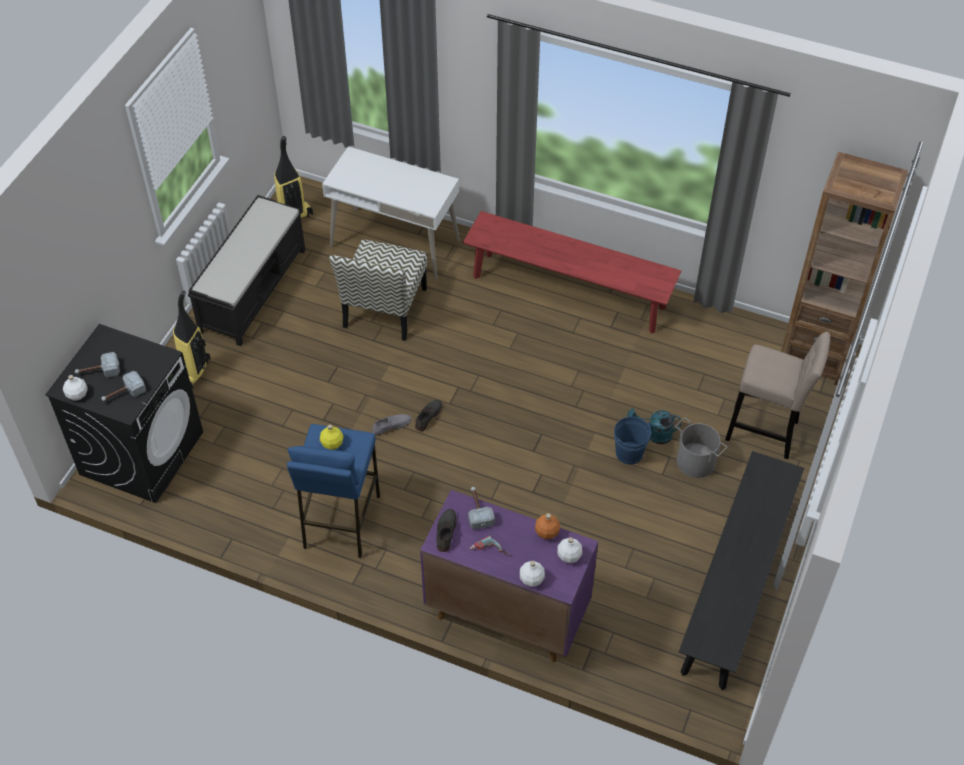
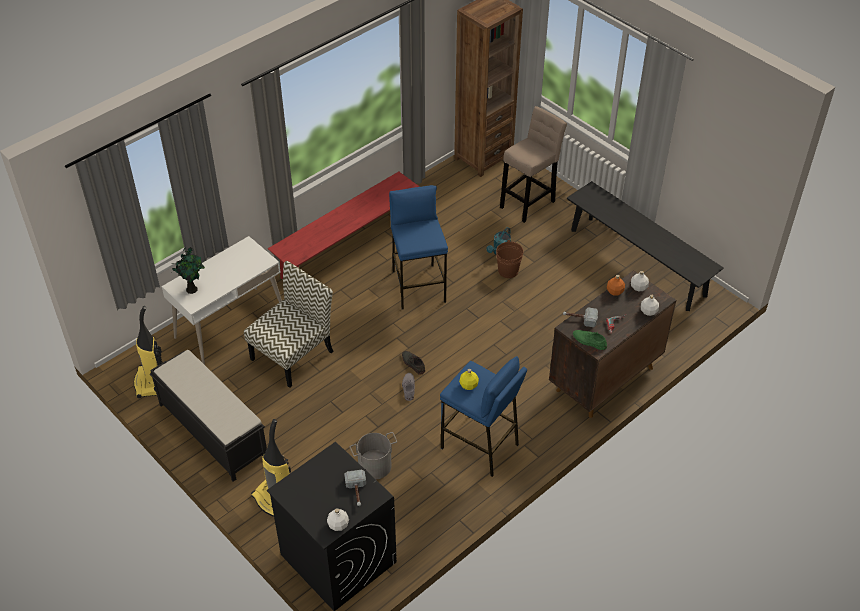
camera: 65 degrees left, 5 degrees down
hammer [75,352,120,377] -> none
chair [329,239,428,341] -> chair turned 90 degrees counterclockwise [244,261,334,388]
purple cabinet [420,490,598,662] -> brown cabinet [549,270,676,418]
grey shoe [436,509,457,552] -> green shoe [573,330,607,350]
blue bucket [614,417,652,464] -> brown bucket [496,240,524,278]
grey bucket [675,417,727,478] -> grey bucket moved to [350,432,397,480]
none -> potted plant [172,247,205,294]
none -> blue stool [389,185,448,310]

